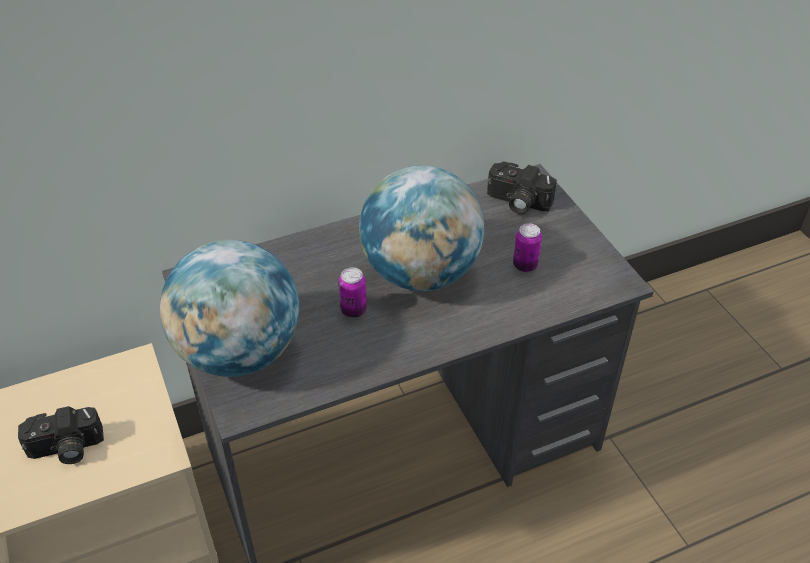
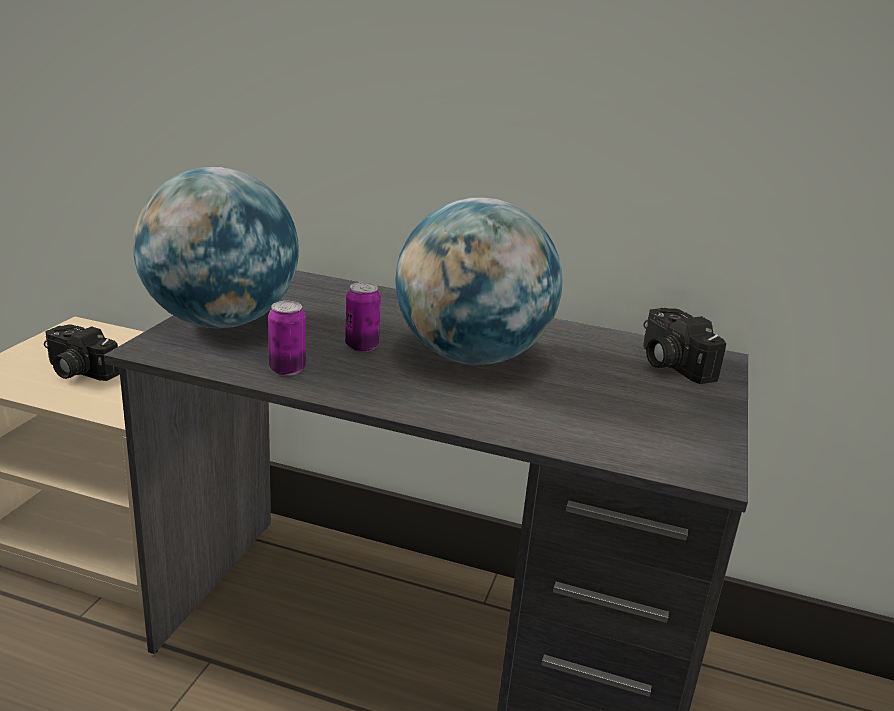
camera: 40 degrees right, 20 degrees down
can [513,223,542,272] -> can moved to [268,301,306,376]

